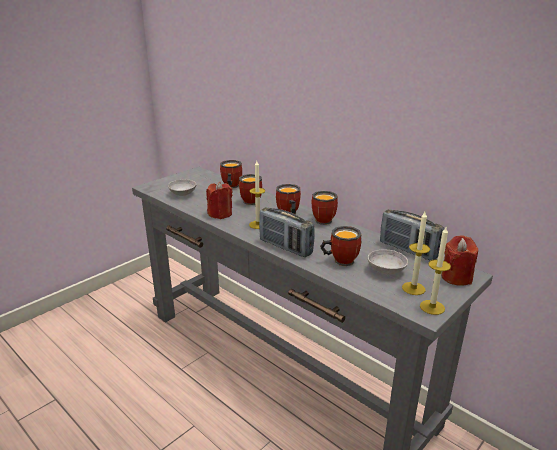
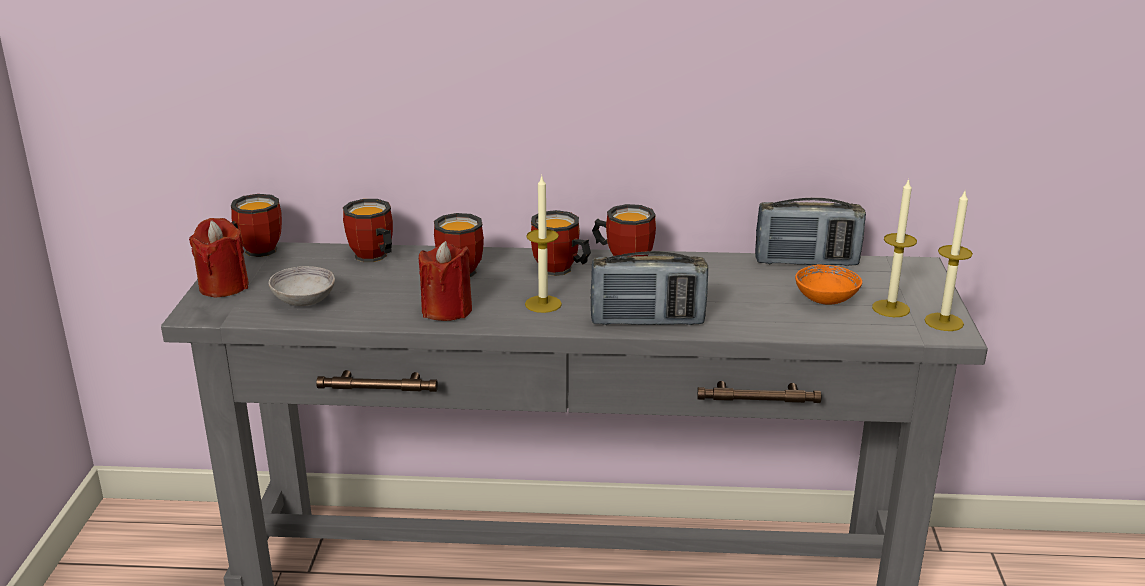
camera: 40 degrees left, 0 degrees up
mug [320,226,362,266] -> mug moved to [231,194,282,257]
grey bowl [368,250,408,275] -> orange bowl [795,264,862,305]
red candle [441,235,478,286] -> red candle moved to [189,218,249,297]

